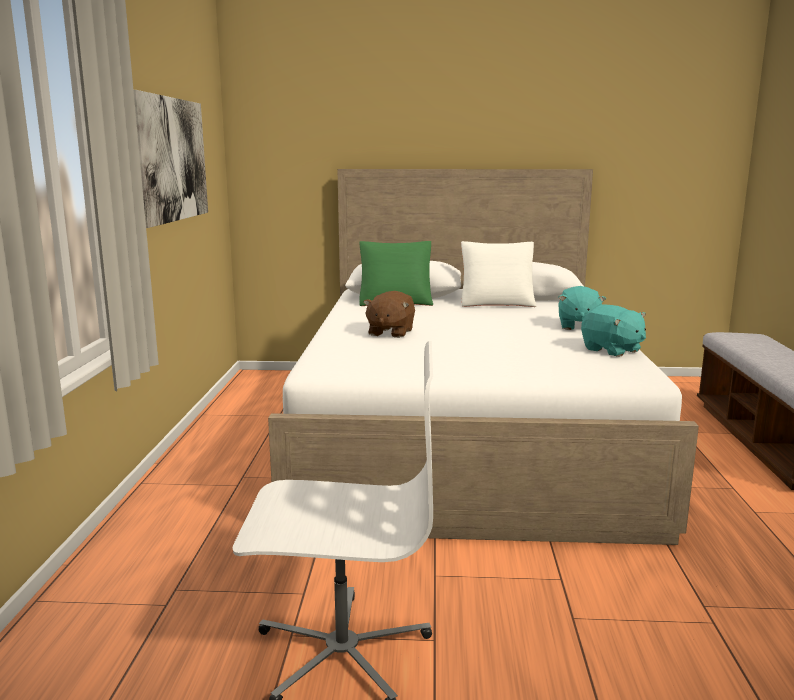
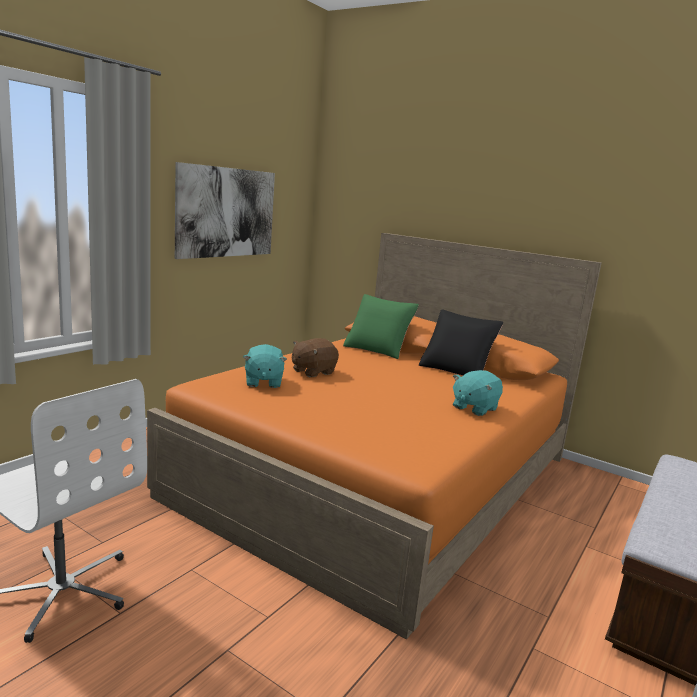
camera: 30 degrees right, 0 degrees up
white bed [268,169,699,545] -> orange bed [147,233,602,640]
white pillow [461,241,536,307] -> black pillow [419,309,503,376]
turquoise plush toy [581,305,646,357] -> turquoise plush toy moved to [243,344,287,388]

